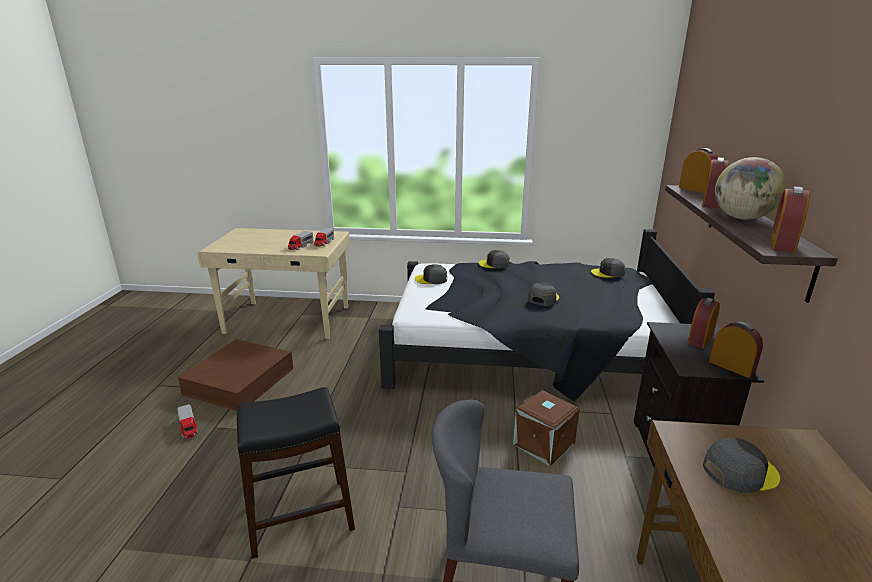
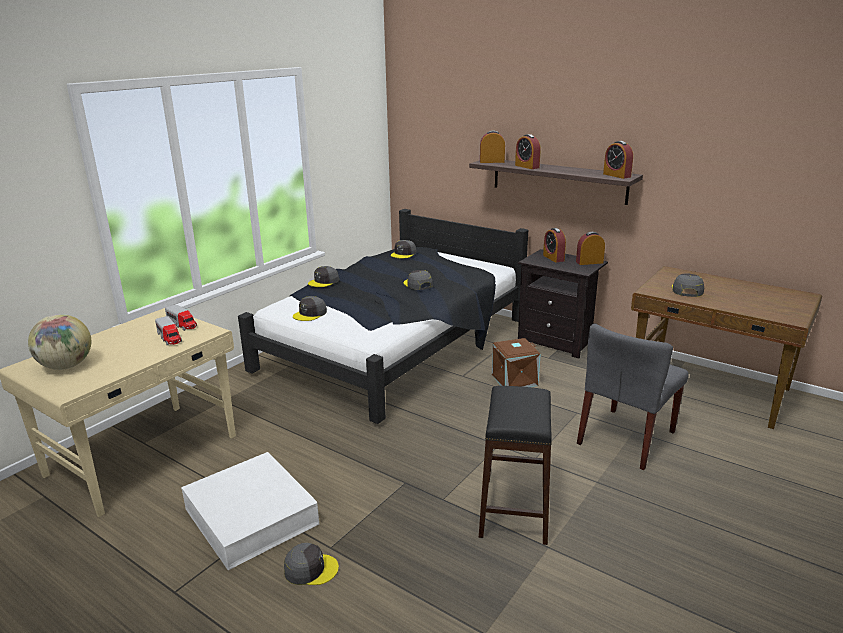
camera: 60 degrees left, 0 degrees up
toy truck [177,404,198,439] -> grey cap [284,543,339,585]
brown storage box [178,339,293,411] -> white storage box [181,452,319,570]
globe [715,157,786,220] -> globe moved to [28,314,91,370]

